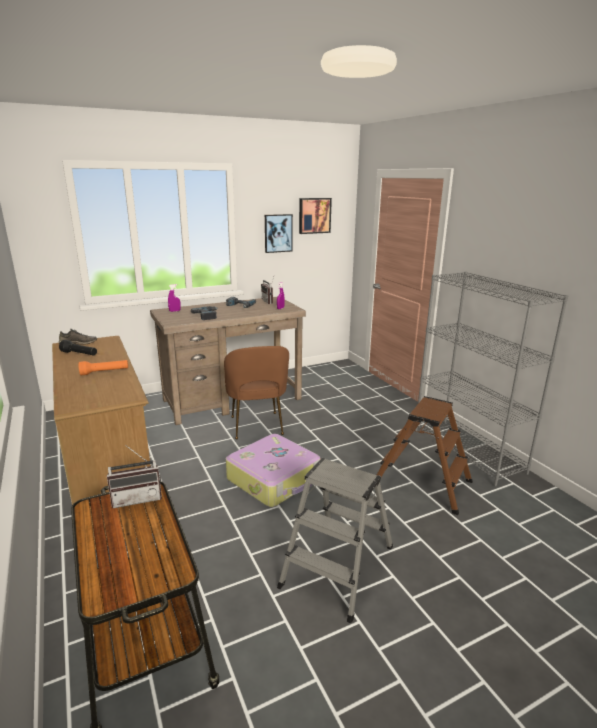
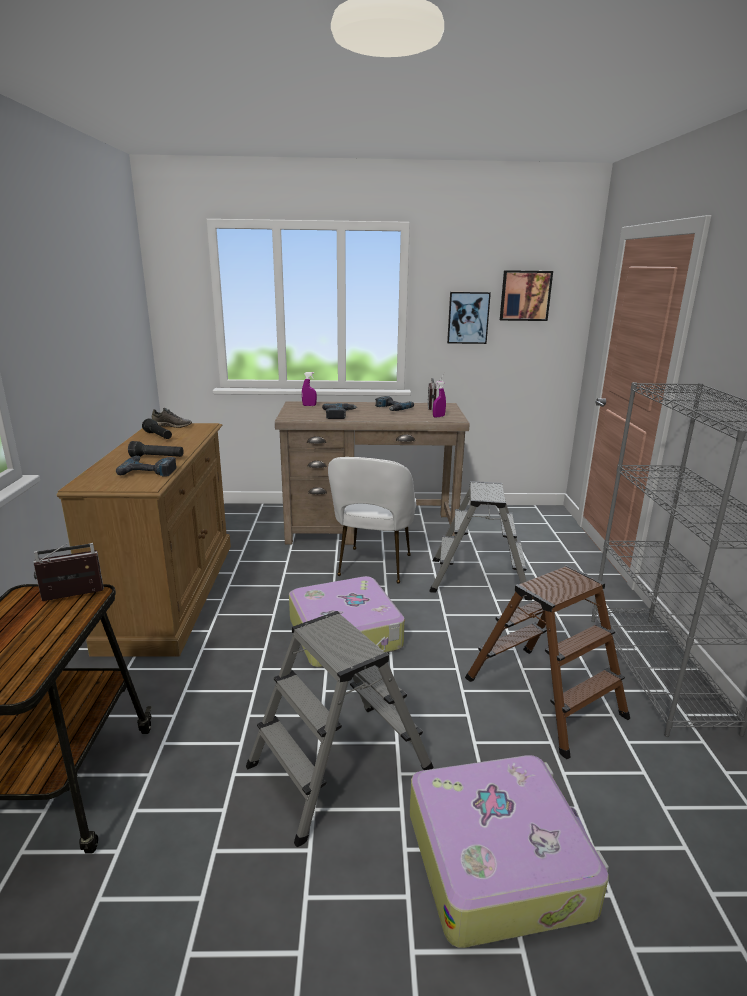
camera: 25 degrees right, 0 degrees up
orange flashlight [78,360,128,375] -> black flashlight [128,441,184,457]
radio [107,445,162,508] -> radio turned 150 degrees clockwise [33,543,104,601]
brown chair [224,346,289,440] -> white chair [328,457,416,584]
none -> power drill [116,455,177,477]
none -> suitcase [410,755,609,948]
none -> grey step ladder [429,481,532,601]

